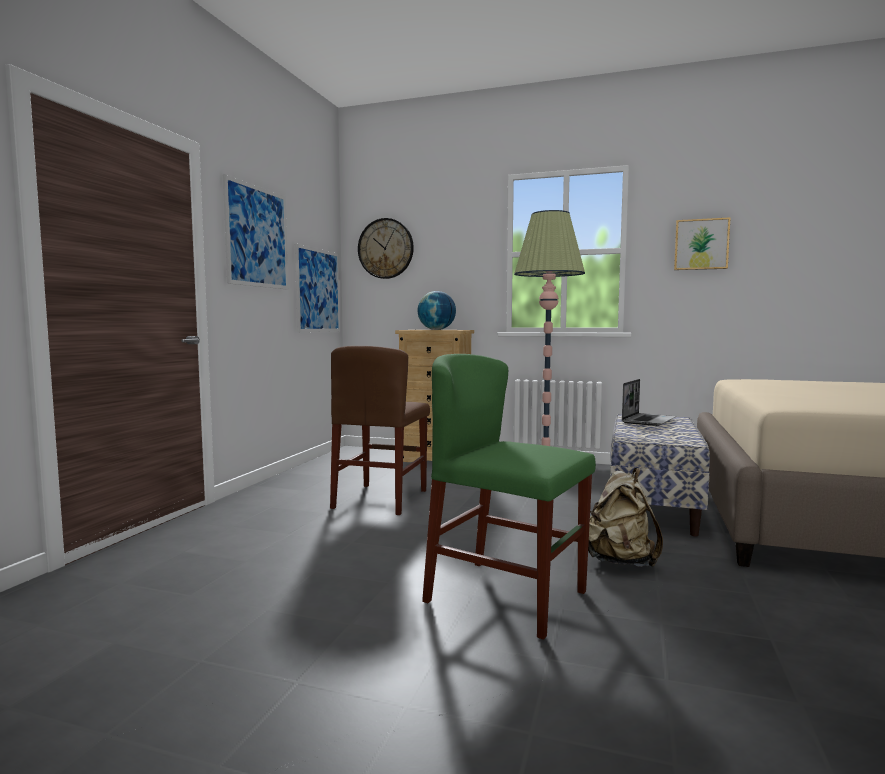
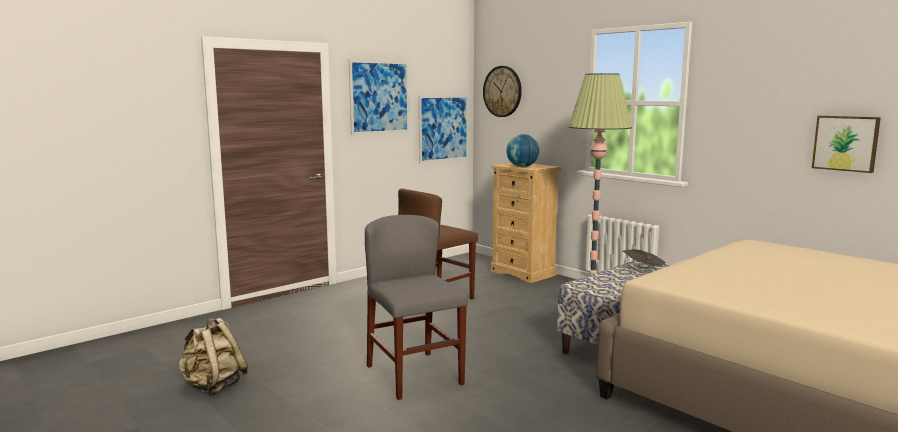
camera: 30 degrees right, 5 degrees up
green chair [422,354,596,640] -> grey chair [365,215,468,400]
beige backpack [588,468,663,567] -> beige backpack moved to [178,318,248,395]
laptop [622,379,676,426] -> newspaper [622,249,666,267]
picture [674,217,731,270] -> picture moved to [812,116,881,173]

